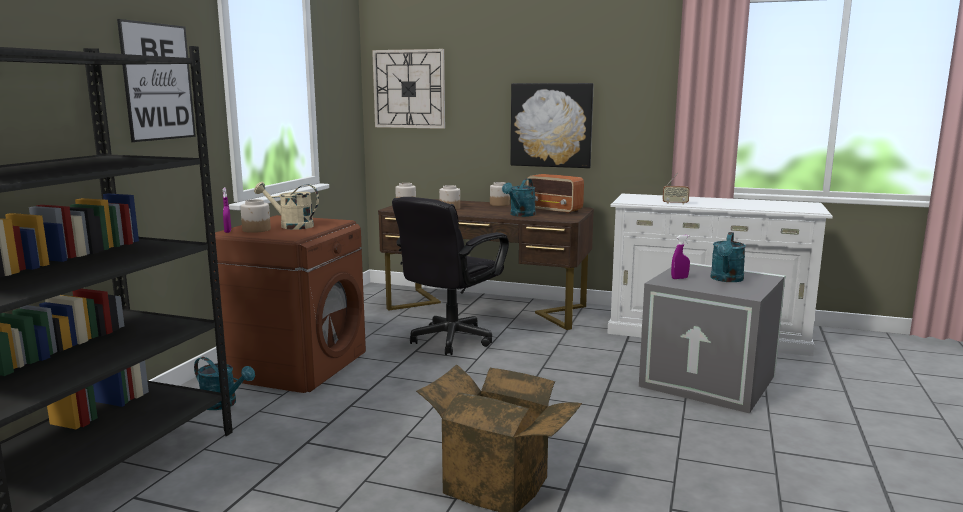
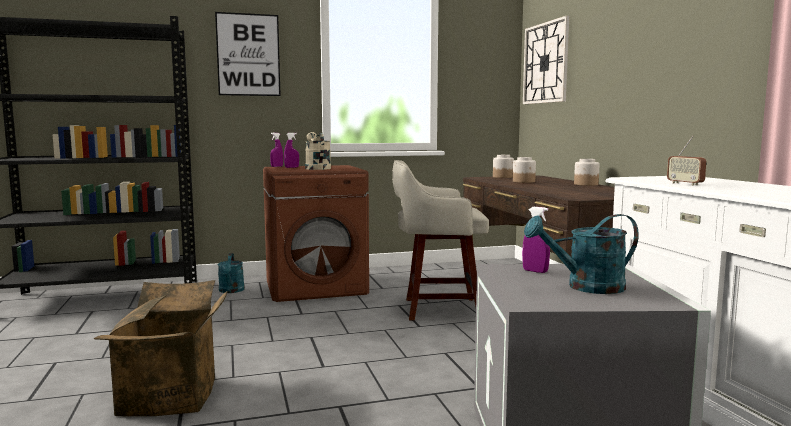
camera: 55 degrees right, 5 degrees down
jar [240,199,271,233] -> purple spray bottle [284,133,299,168]
black office chair [392,197,509,355] -> beige stool [392,160,489,321]
turquoise watering can [502,178,536,217] -> none
picture [510,83,594,168] -> none
radio [526,174,584,214] -> none

